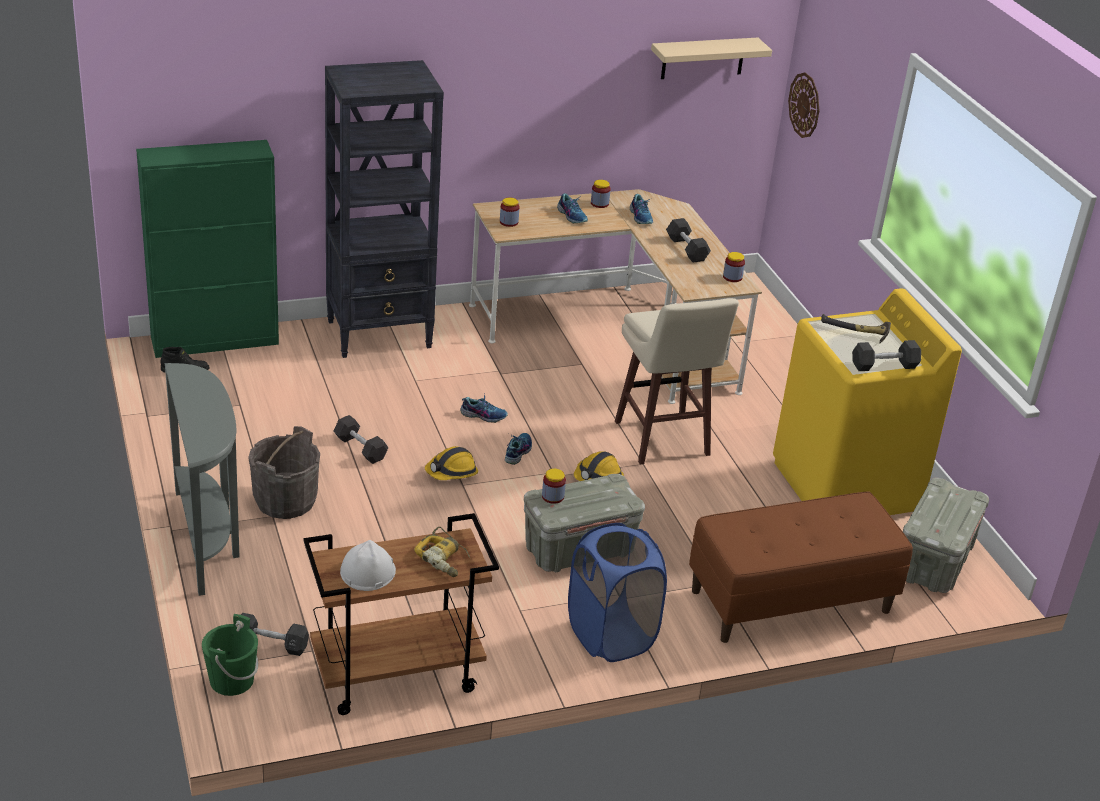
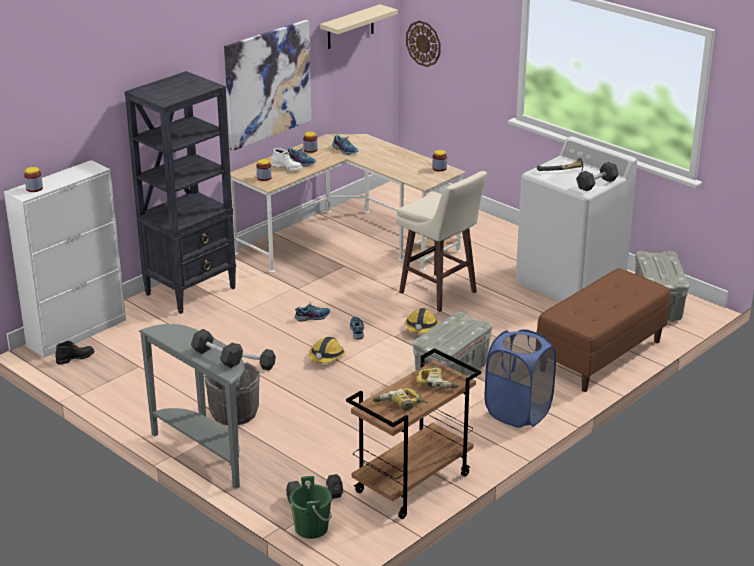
camera: 25 degrees left, 5 degrees down
green cabinet [136,140,279,358] -> white cabinet [4,160,126,358]
white hard hat [340,540,396,591] -> power drill [372,388,428,411]
jar [542,469,566,504] -> jar moved to [24,167,43,192]
black dumbbell [666,218,711,263] -> black dumbbell moved to [191,329,243,368]
yellow washing machine [773,288,962,515] -> white washing machine [516,137,637,302]
none -> picture [224,20,311,151]
none -> white boot [272,148,303,171]

